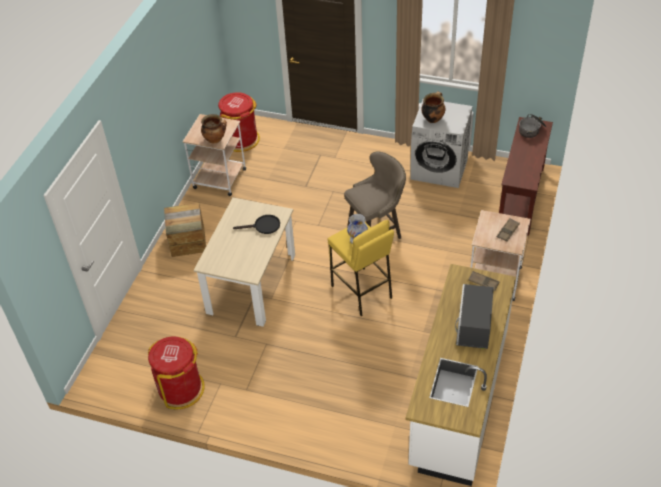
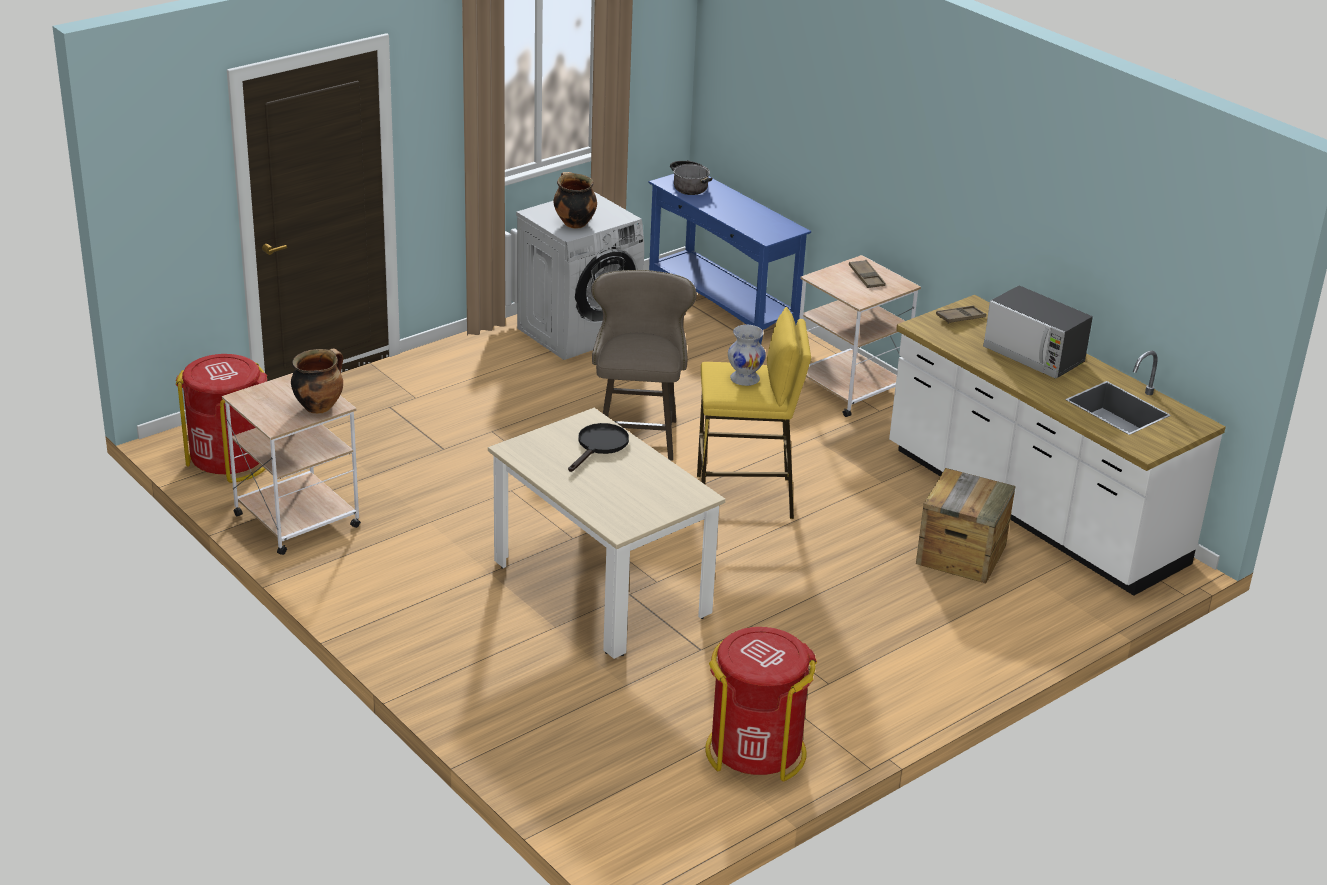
camera: 60 degrees left, 15 degrees down
crate [164,203,206,257] -> crate moved to [916,468,1015,583]
brown console table [499,117,553,236] -> blue console table [649,174,811,344]

